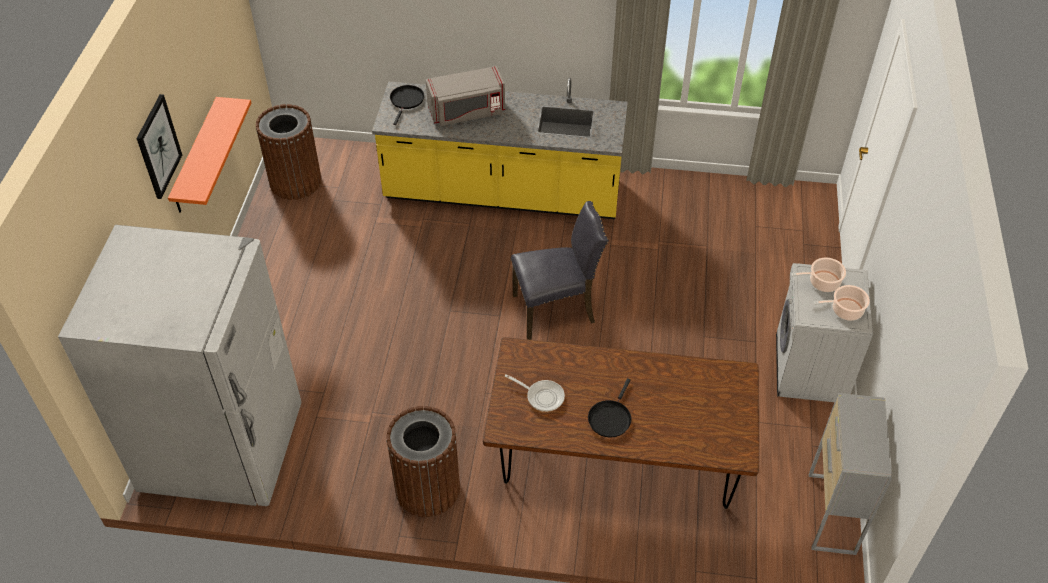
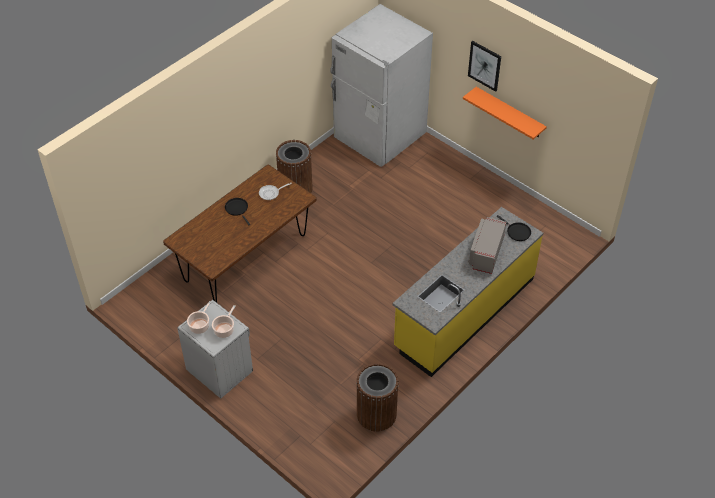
camera: 125 degrees right, 0 degrees up
brown trash can [256,104,321,200] -> brown trash can moved to [356,363,399,432]
grey chair [511,201,609,340] -> none
grey cabinet [809,393,893,555] -> none

